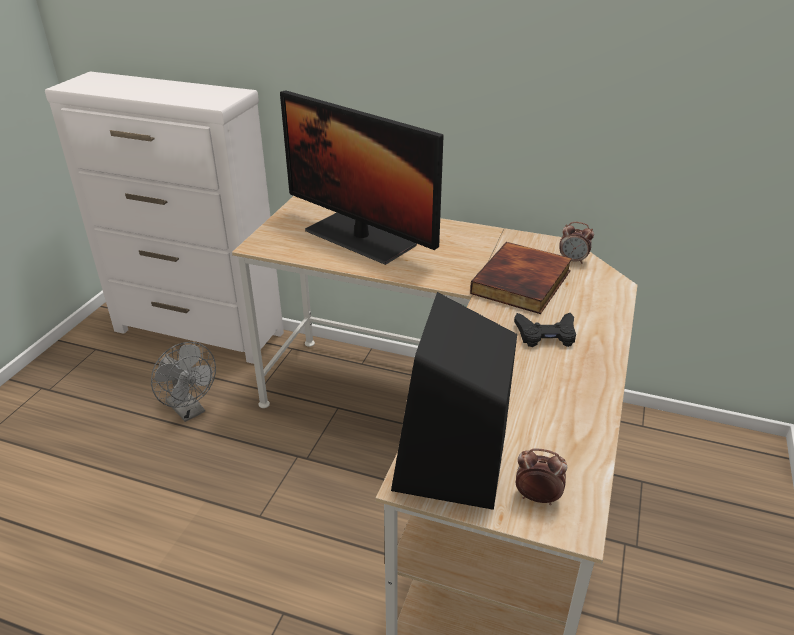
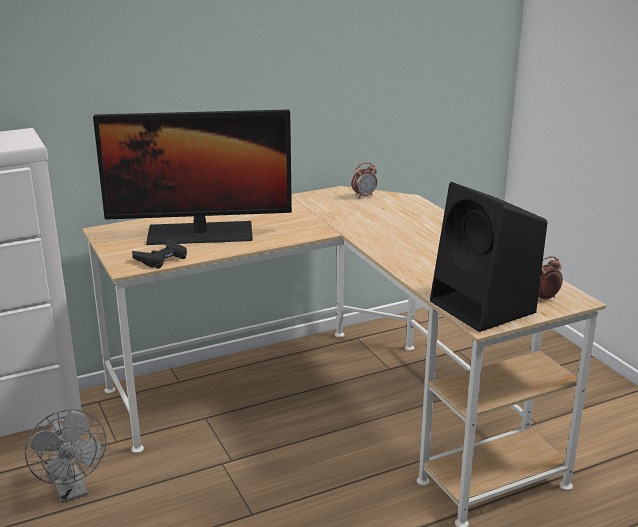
camera: 45 degrees left, 10 degrees down
grey fan [151,342,216,422] -> grey fan turned 60 degrees clockwise [25,409,106,503]
book [470,242,572,314] -> none
black game controller [514,313,576,347] -> black game controller moved to [132,238,187,269]

